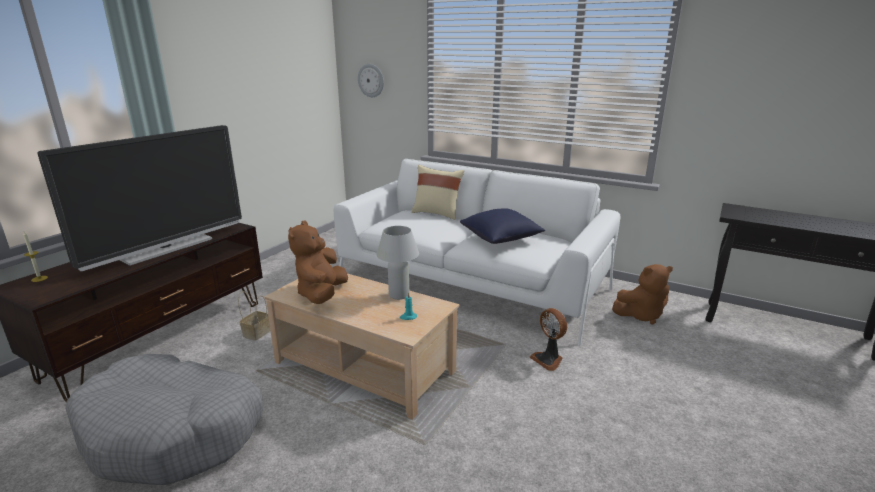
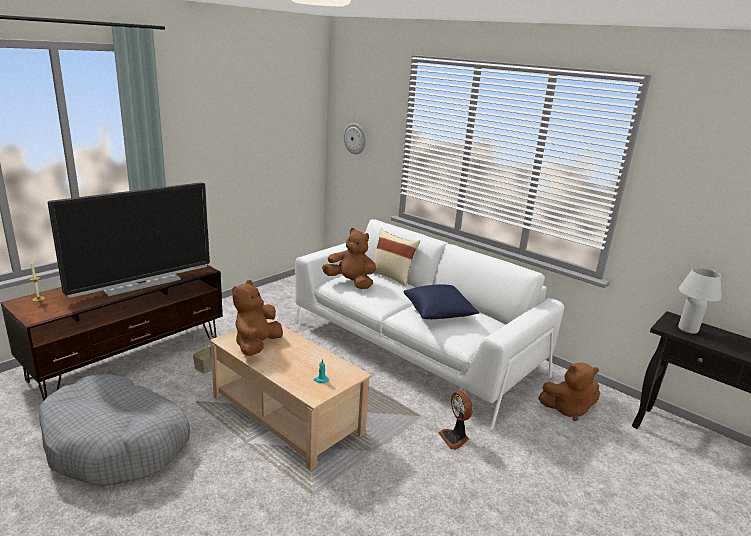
camera: 10 degrees right, 0 degrees up
white table lamp [377,226,419,300] -> white table lamp moved to [678,268,721,334]
none -> brown plush toy [322,228,376,289]

